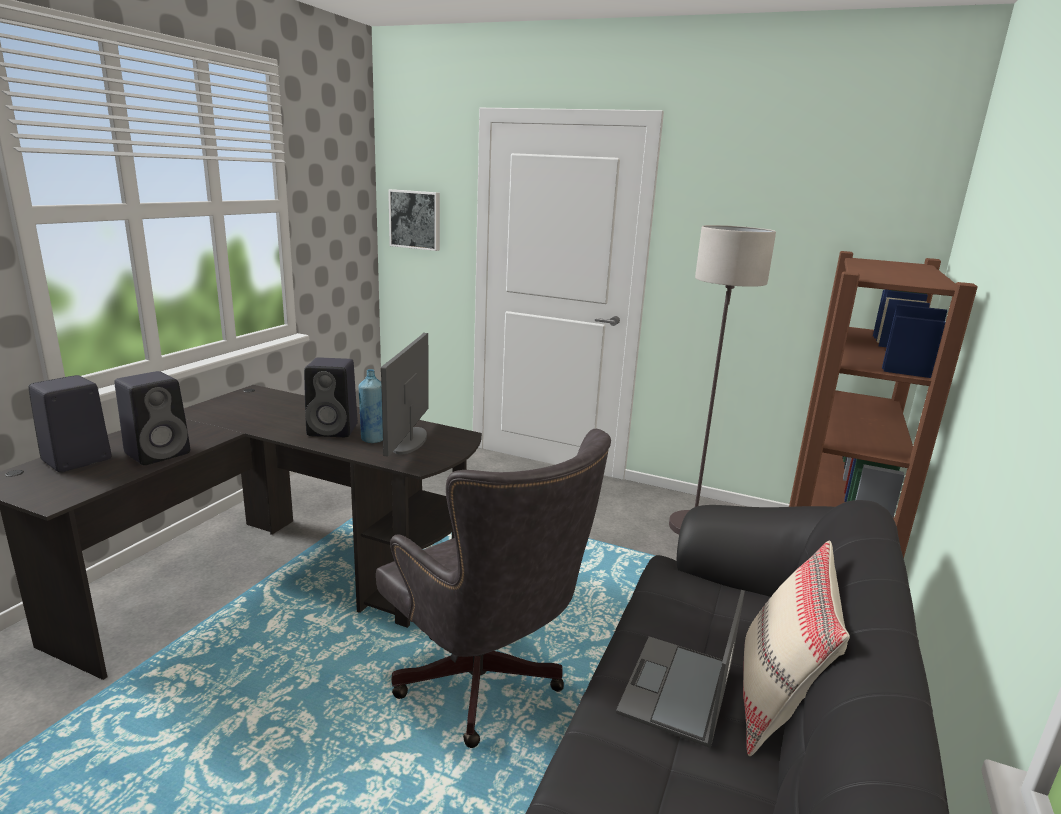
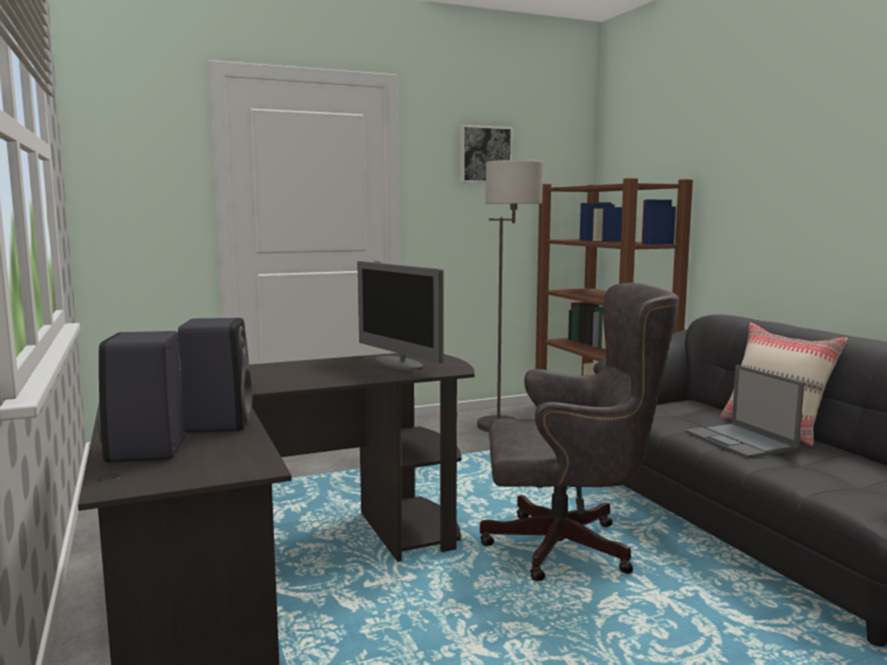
camera: 45 degrees left, 10 degrees down
black speaker [304,357,358,437] -> none
blue bottle [359,369,383,443] -> none
picture [388,189,440,251] -> picture moved to [460,125,513,183]

